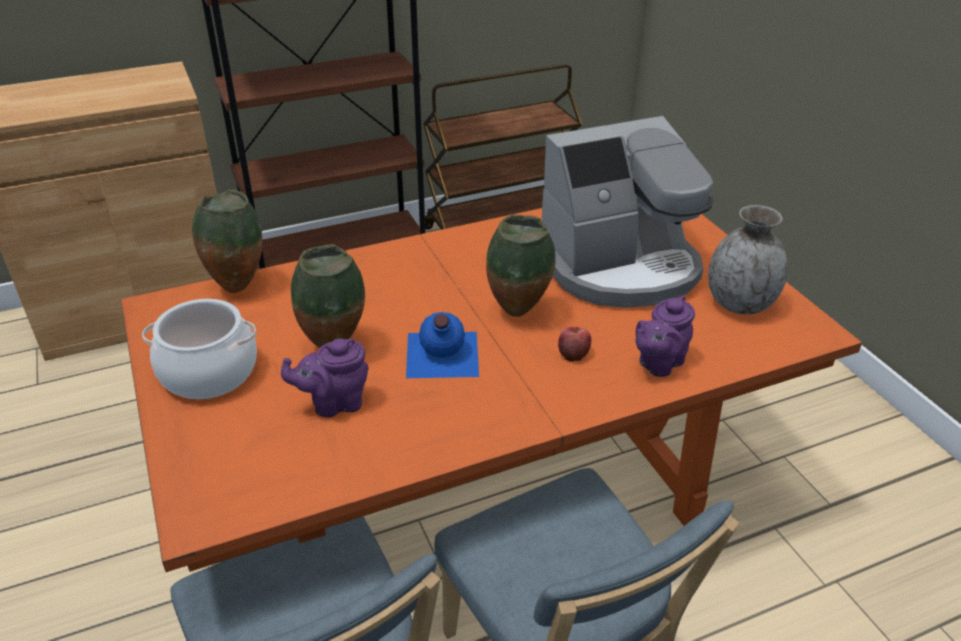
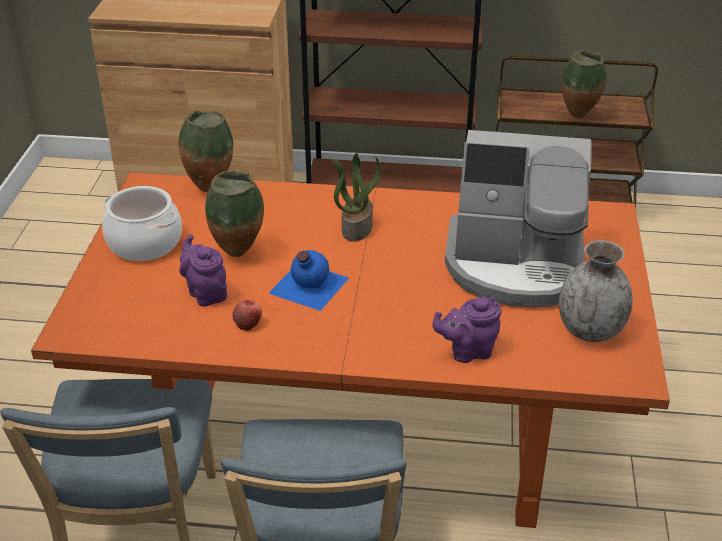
camera: 30 degrees right, 0 degrees up
purple teapot [281,338,369,418] -> purple teapot turned 45 degrees clockwise [179,234,227,306]
vase [486,215,556,317] -> vase moved to [562,50,607,118]
apple [558,327,591,361] -> apple moved to [233,300,262,331]
none -> potted plant [332,153,381,242]

